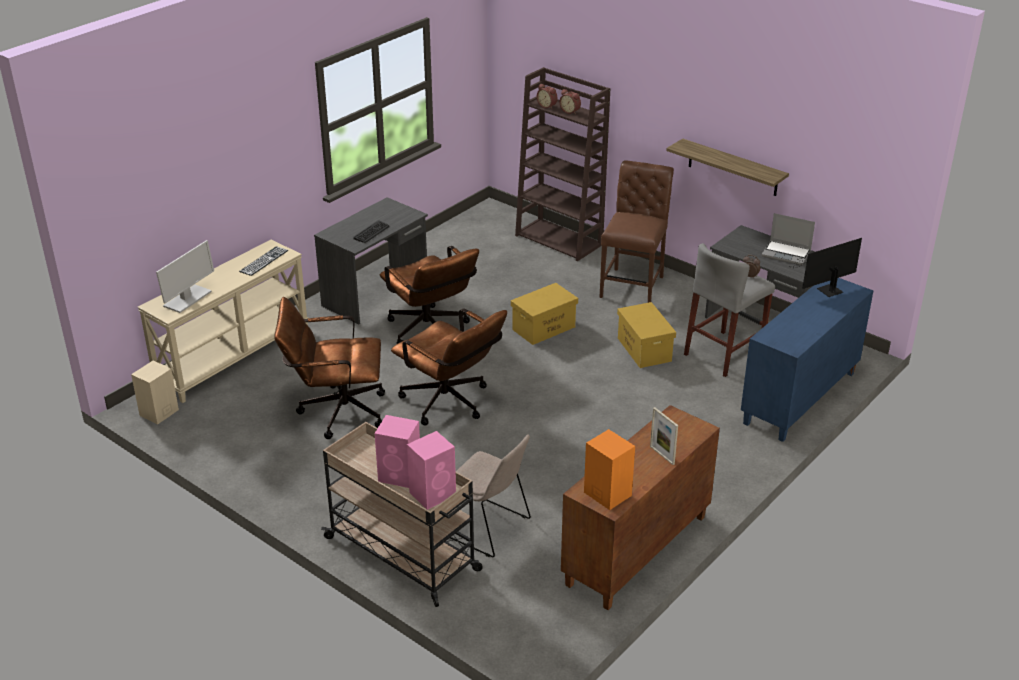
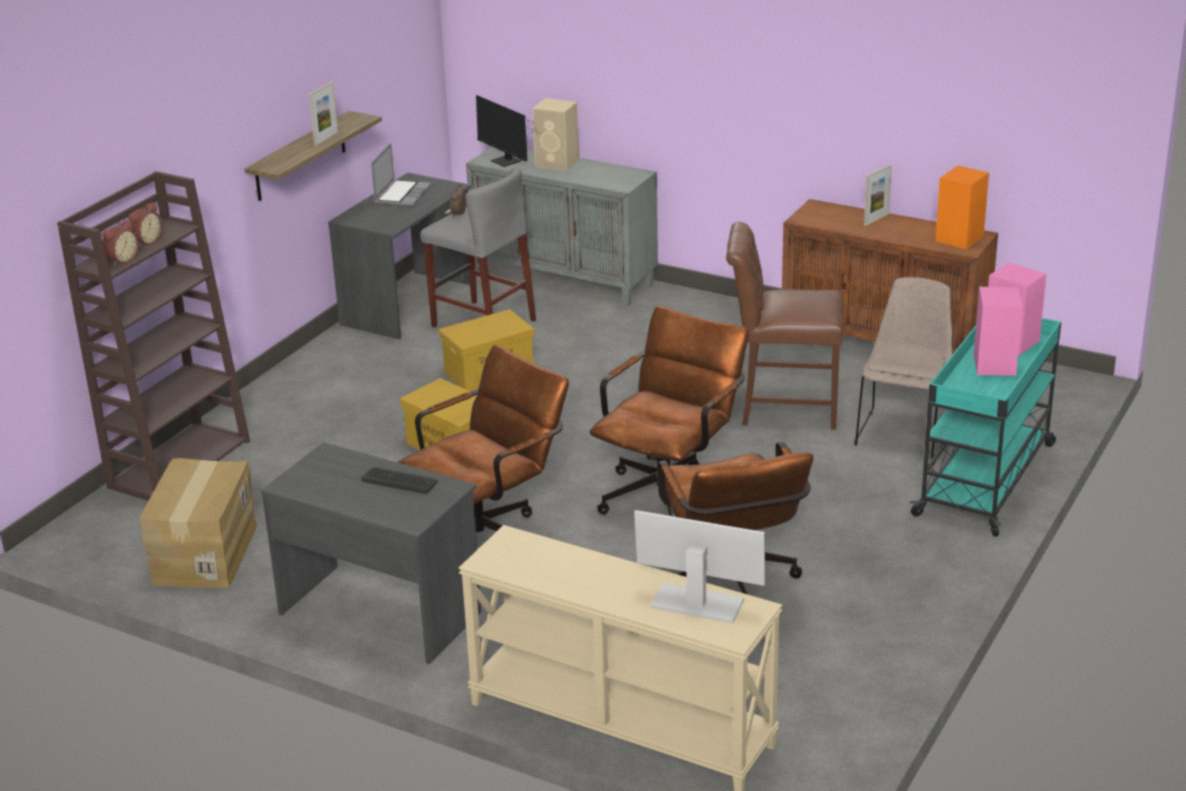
camera: 100 degrees left, 5 degrees down
beige speaker [131,361,179,425] -> beige speaker moved to [532,98,579,171]
keyboard [239,246,288,276] -> none
beige cart [321,422,483,607] -> turquoise cart [909,318,1061,536]
brown chair [599,160,674,303] -> brown chair moved to [726,222,844,430]
blue cabinet [741,278,873,442] -> grey cabinet [466,147,658,306]
none -> cardboard box [140,458,257,588]
none -> picture frame [309,82,338,145]

